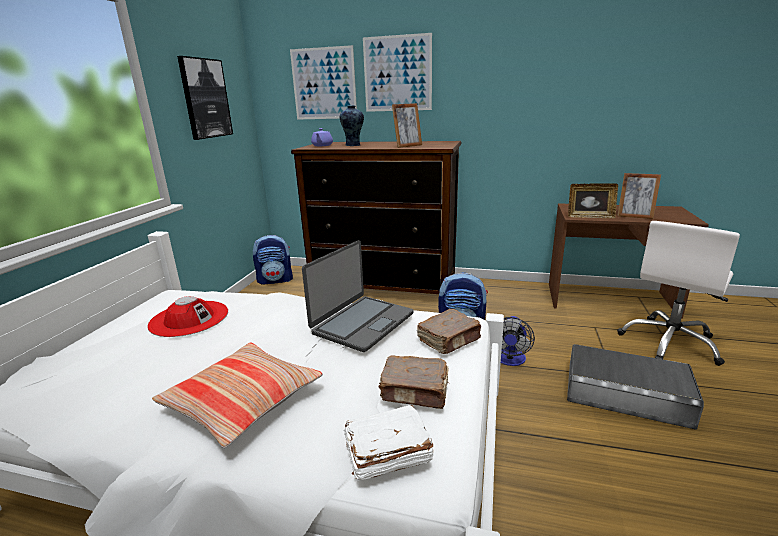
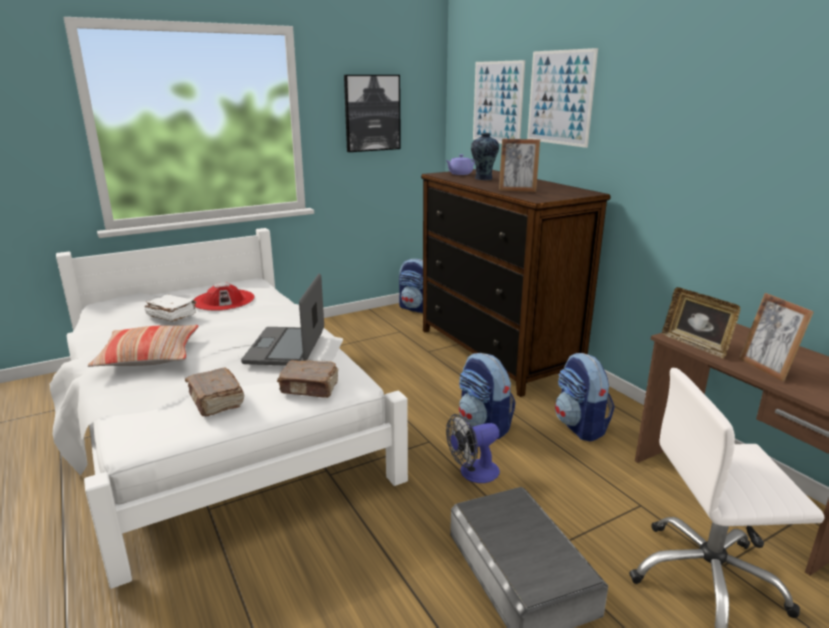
camera: 45 degrees right, 0 degrees up
laptop [302,240,414,352] -> laptop turned 105 degrees clockwise [241,274,324,366]
white book [344,405,433,481] -> white book moved to [144,294,196,322]
none -> backpack [555,353,615,442]

